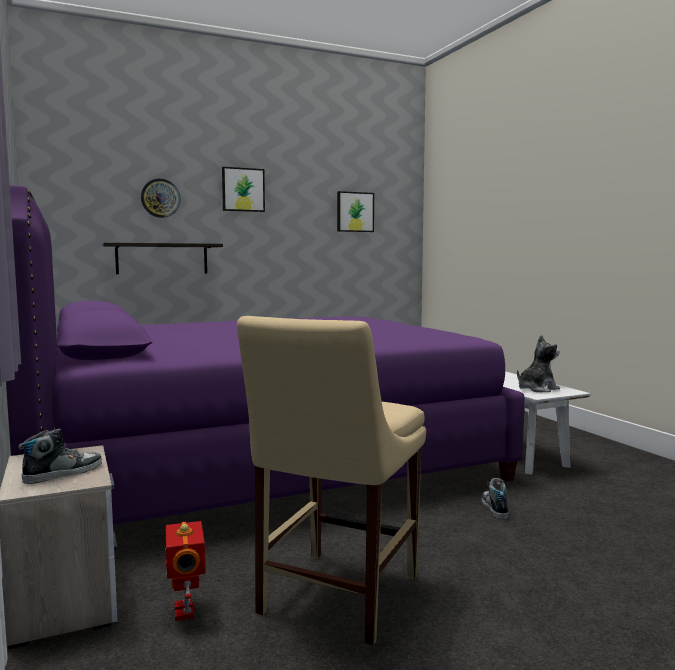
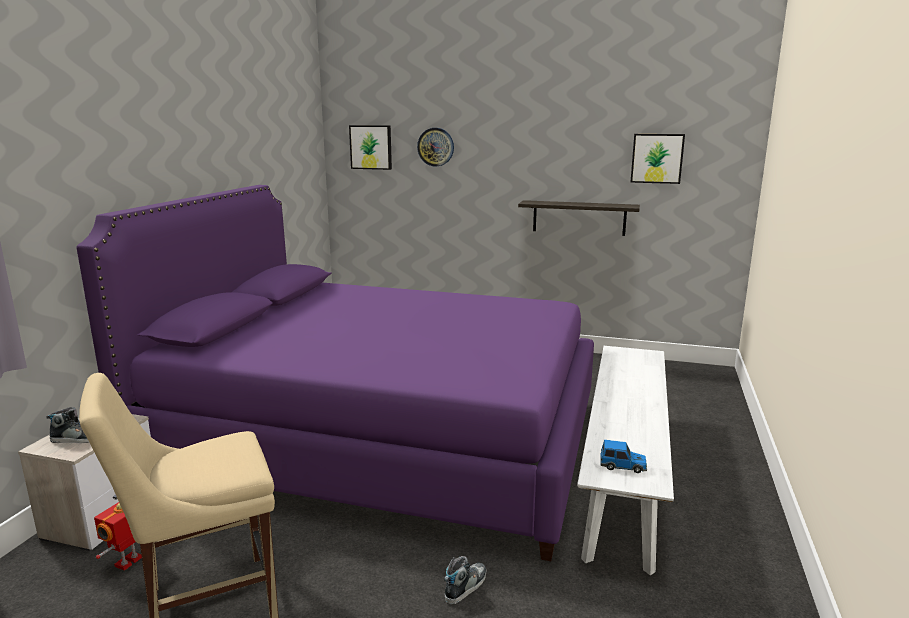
camera: 40 degrees right, 10 degrees up
shelf [102,242,223,274] -> shelf moved to [518,200,640,236]
picture [222,167,265,212] -> picture moved to [349,125,392,170]
plush toy [517,335,560,392] -> toy car [601,440,647,473]

